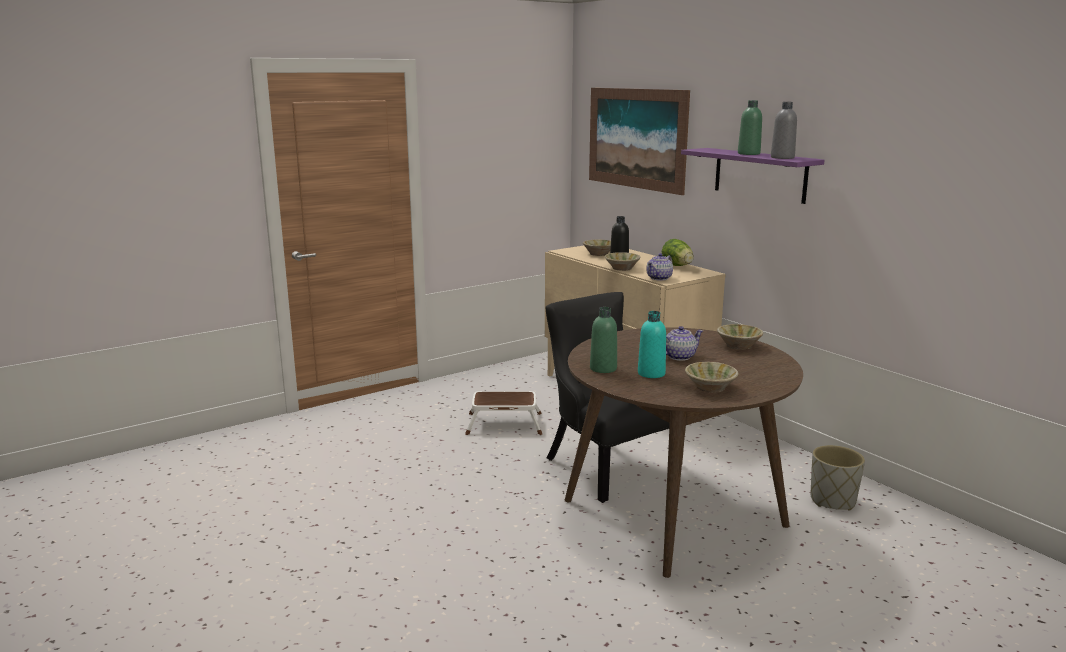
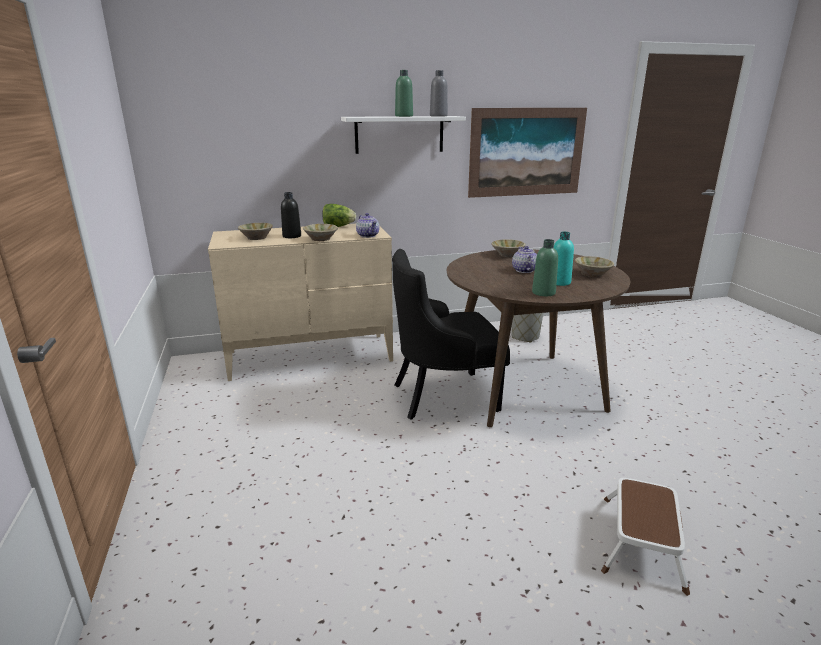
camera: 70 degrees left, 5 degrees up
brown step ladder [465,391,542,435] -> brown step ladder moved to [601,478,690,596]
picture [589,88,690,195] -> picture moved to [468,108,587,198]
purple shelf [681,148,825,204] -> white shelf [341,116,466,154]

